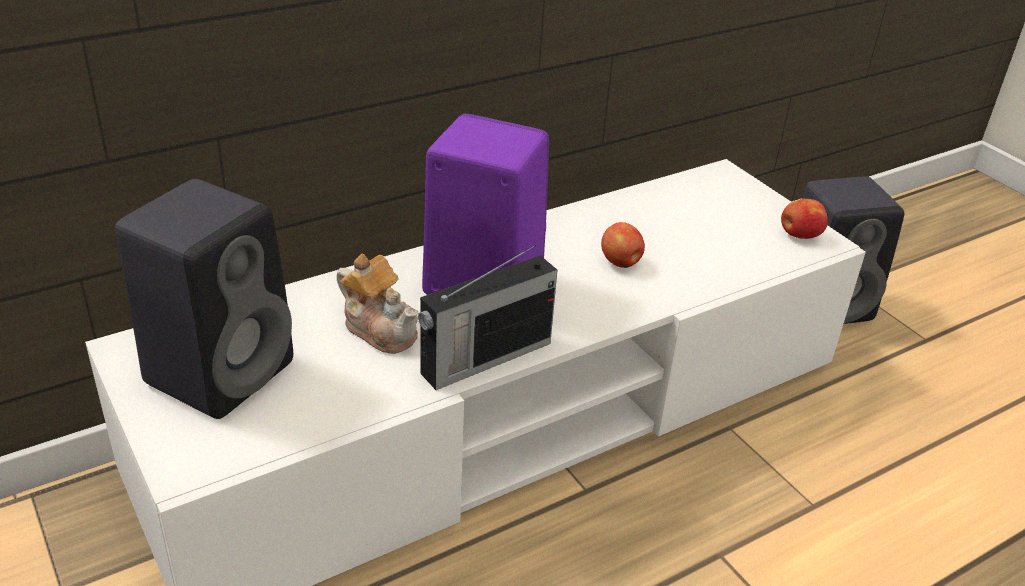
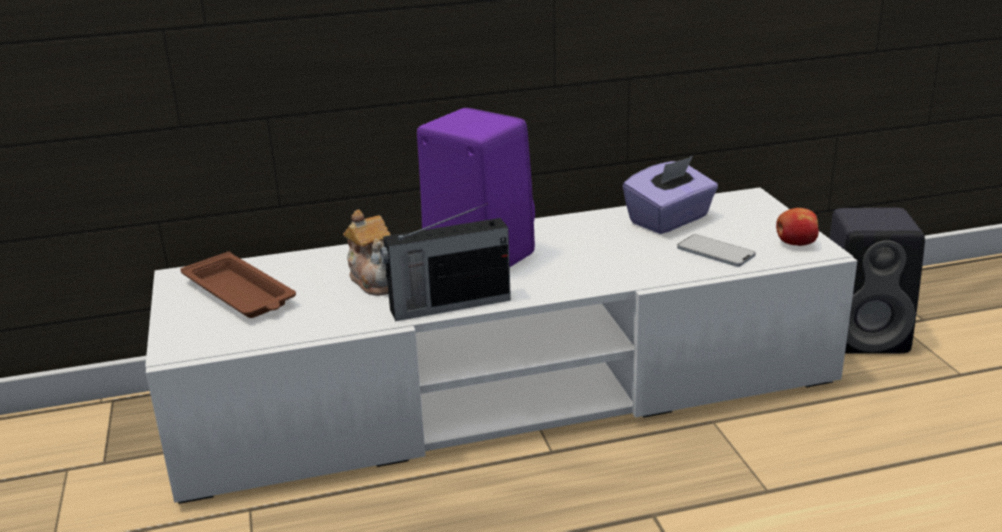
camera: 20 degrees right, 10 degrees down
black speaker [115,179,293,419] -> brown tray [181,252,296,318]
apple [601,222,645,268] -> none
none -> purple tissue box [623,156,718,234]
none -> phone [677,234,756,267]

